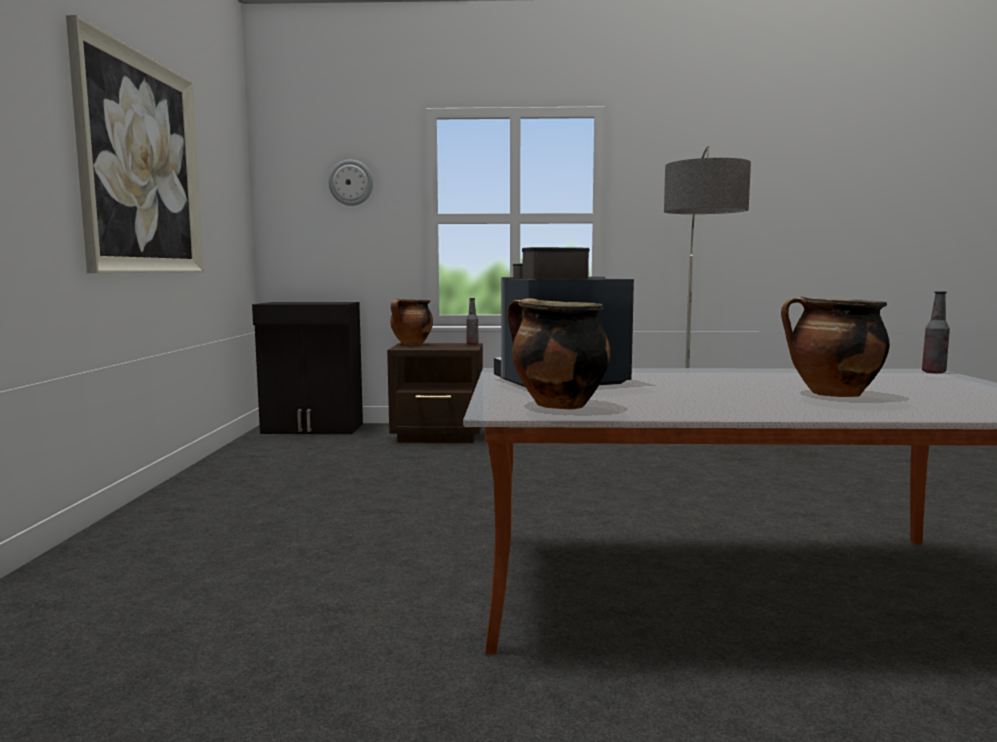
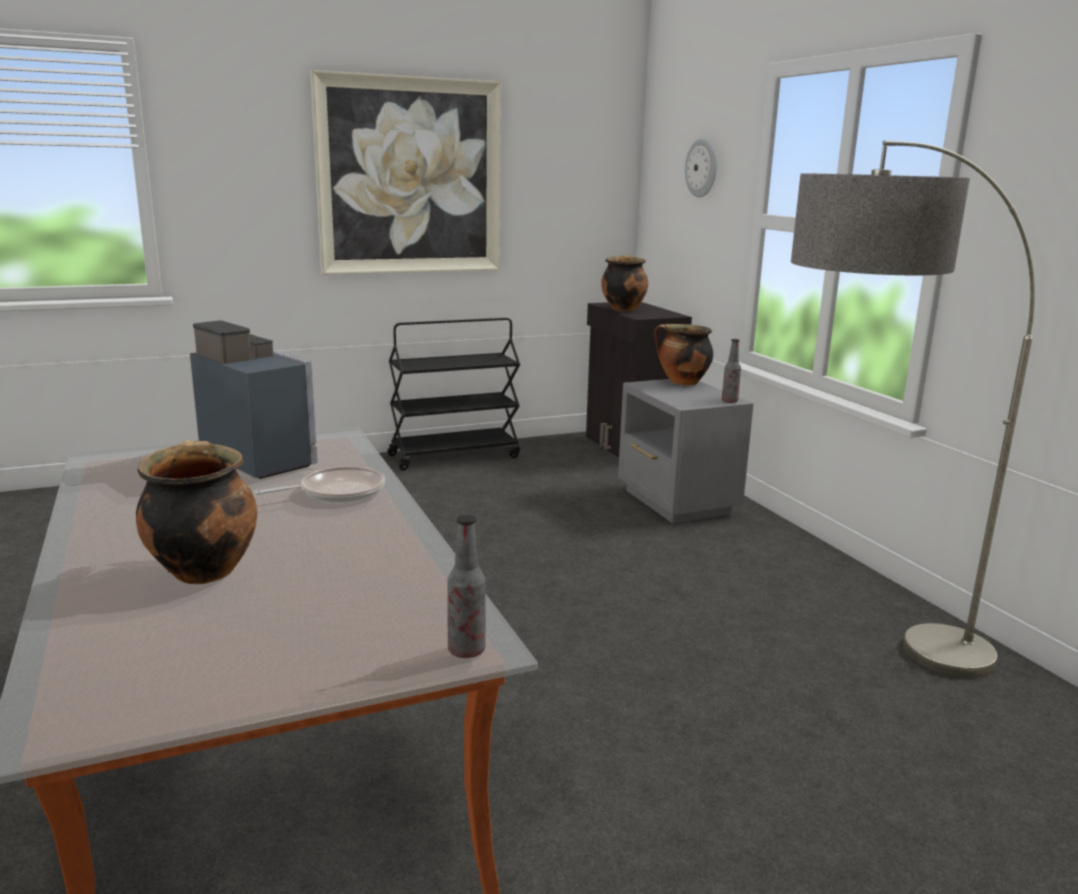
camera: 65 degrees right, 10 degrees up
brown nightstand [387,343,483,443] -> grey nightstand [618,379,753,523]
cooking pot [507,298,610,409] -> cooking pot moved to [601,255,648,311]
none -> frying pan [254,466,385,503]
none -> black cart [387,318,520,471]

